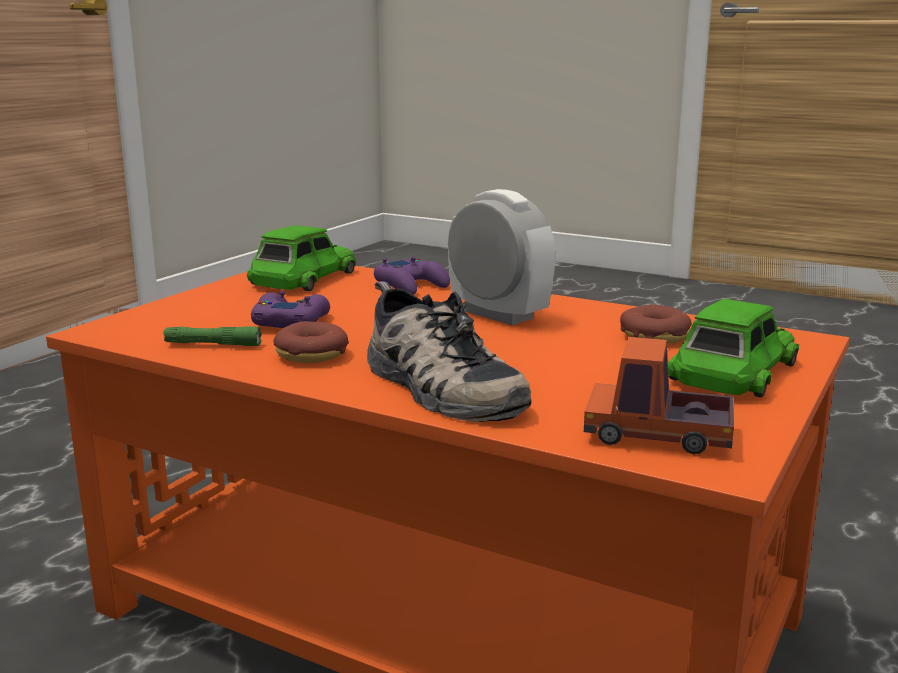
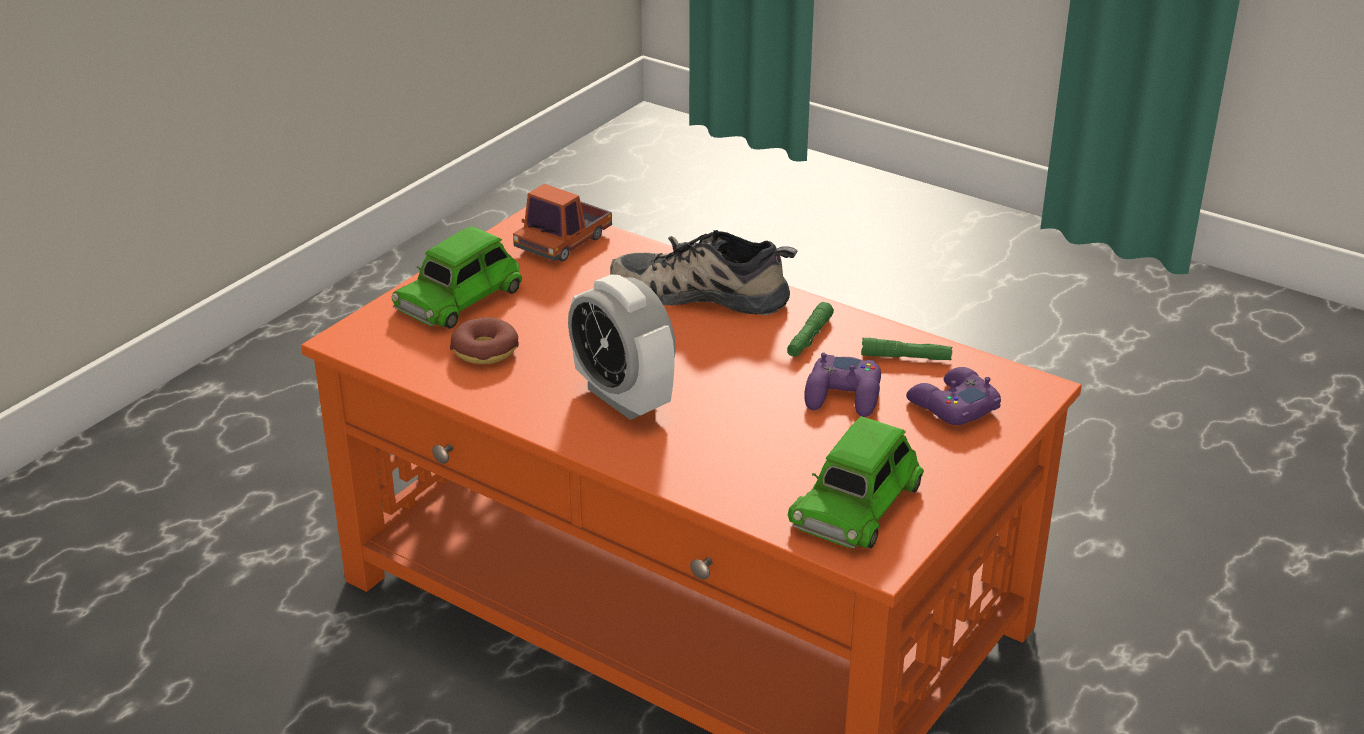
camera: 175 degrees left, 15 degrees up
donut [274,321,349,363] -> green flashlight [787,302,834,357]
shoe [367,281,531,422] -> shoe turned 45 degrees counterclockwise [610,230,798,315]
purple game controller [374,257,450,295] -> purple game controller moved to [906,367,1001,425]
toy truck [584,337,734,454] -> toy truck turned 105 degrees clockwise [513,184,612,261]

